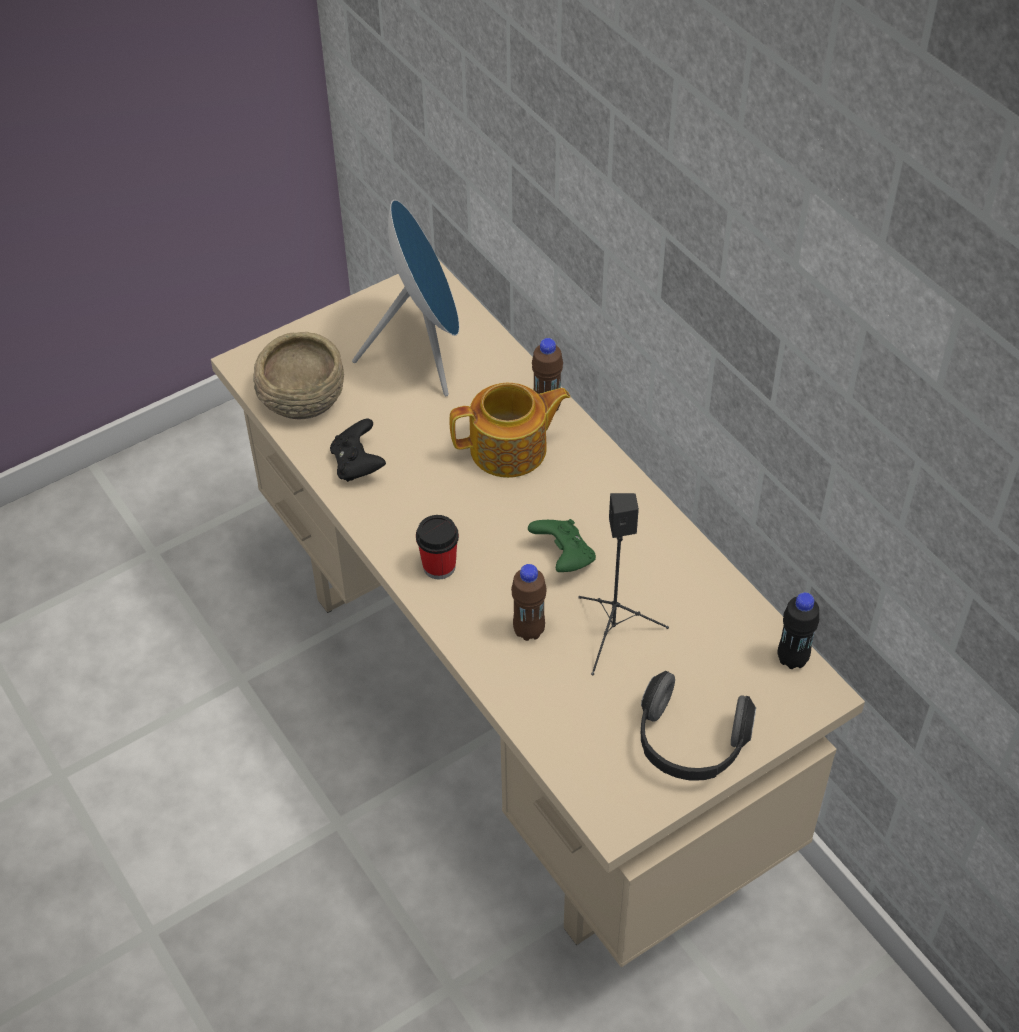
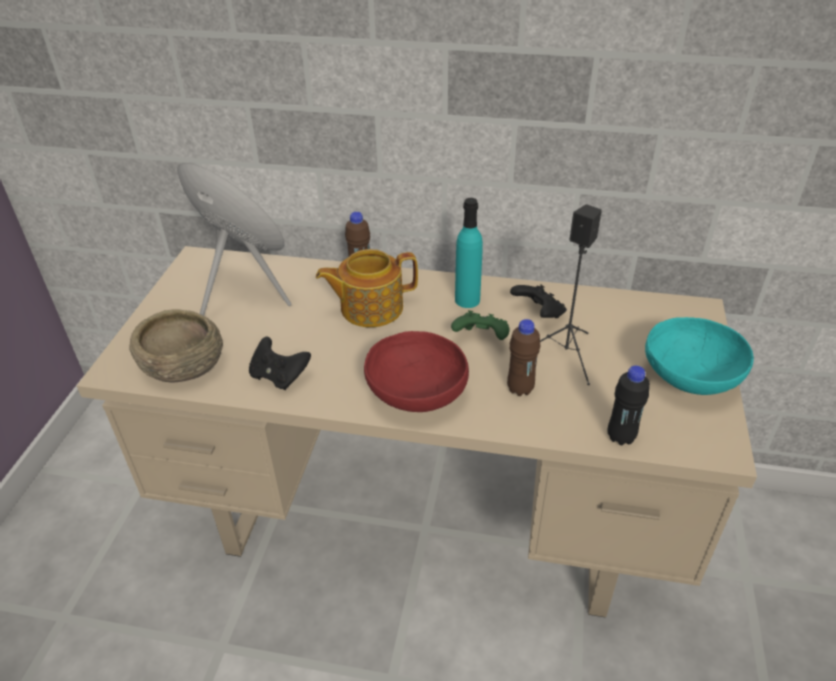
camera: 45 degrees left, 10 degrees down
cup [416,515,459,579] -> red bowl [364,331,469,412]
teapot [450,383,570,478] -> teapot turned 135 degrees counterclockwise [316,249,418,327]
headphones [641,671,756,781] -> turquoise bowl [645,317,754,395]
black bottle [777,592,819,669] -> black bottle moved to [607,365,650,445]
none -> turquoise bottle [455,198,483,308]
none -> black game controller [510,284,567,318]

